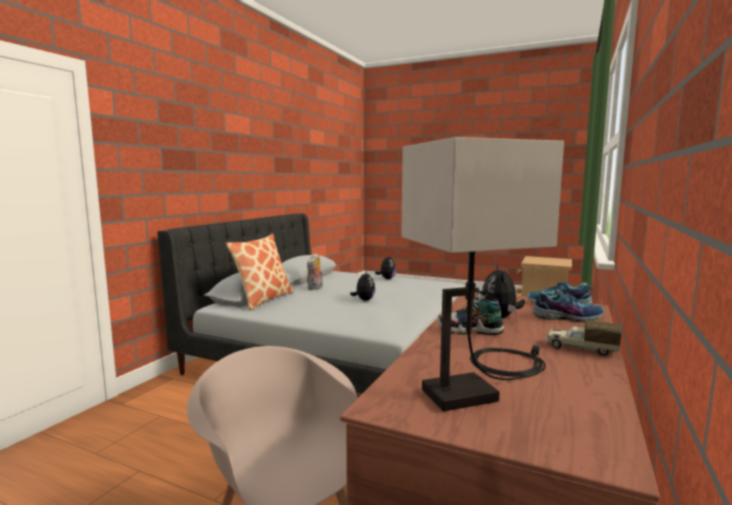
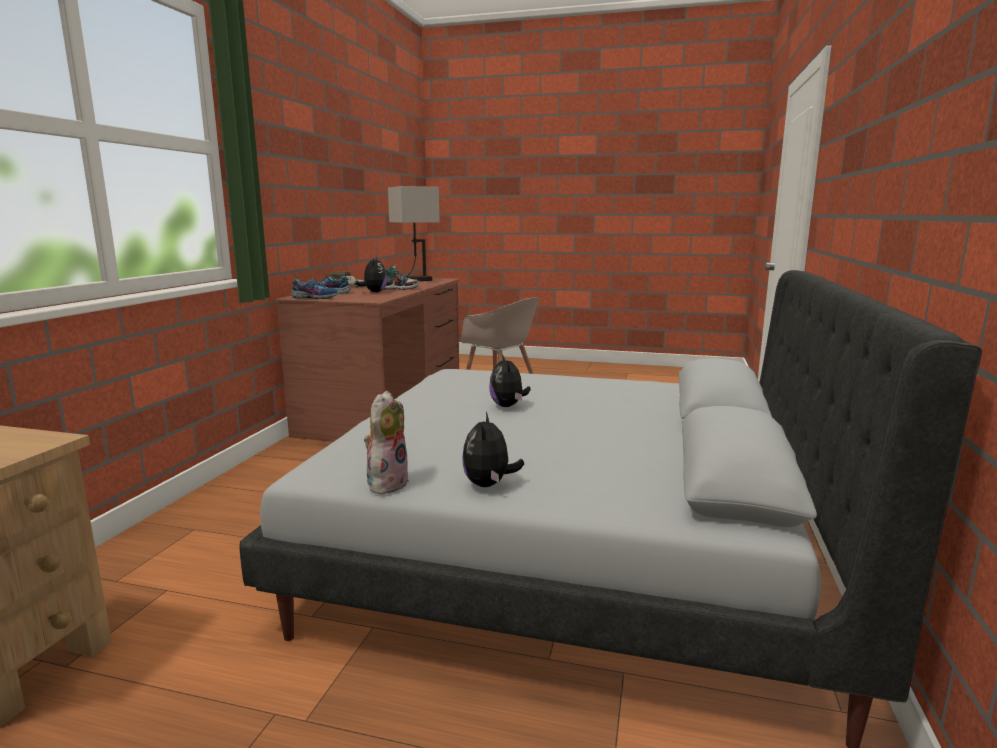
camera: 170 degrees right, 5 degrees up
pillow [226,234,293,311] -> none
plush toy [307,253,323,290] -> plush toy moved to [364,391,409,495]

